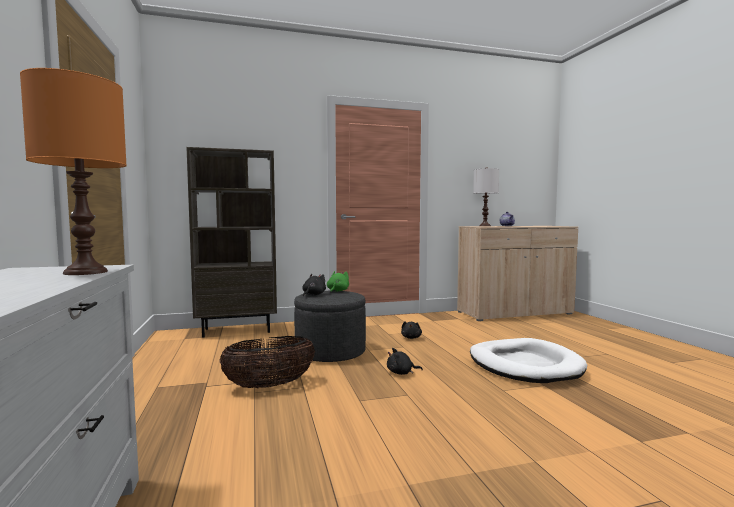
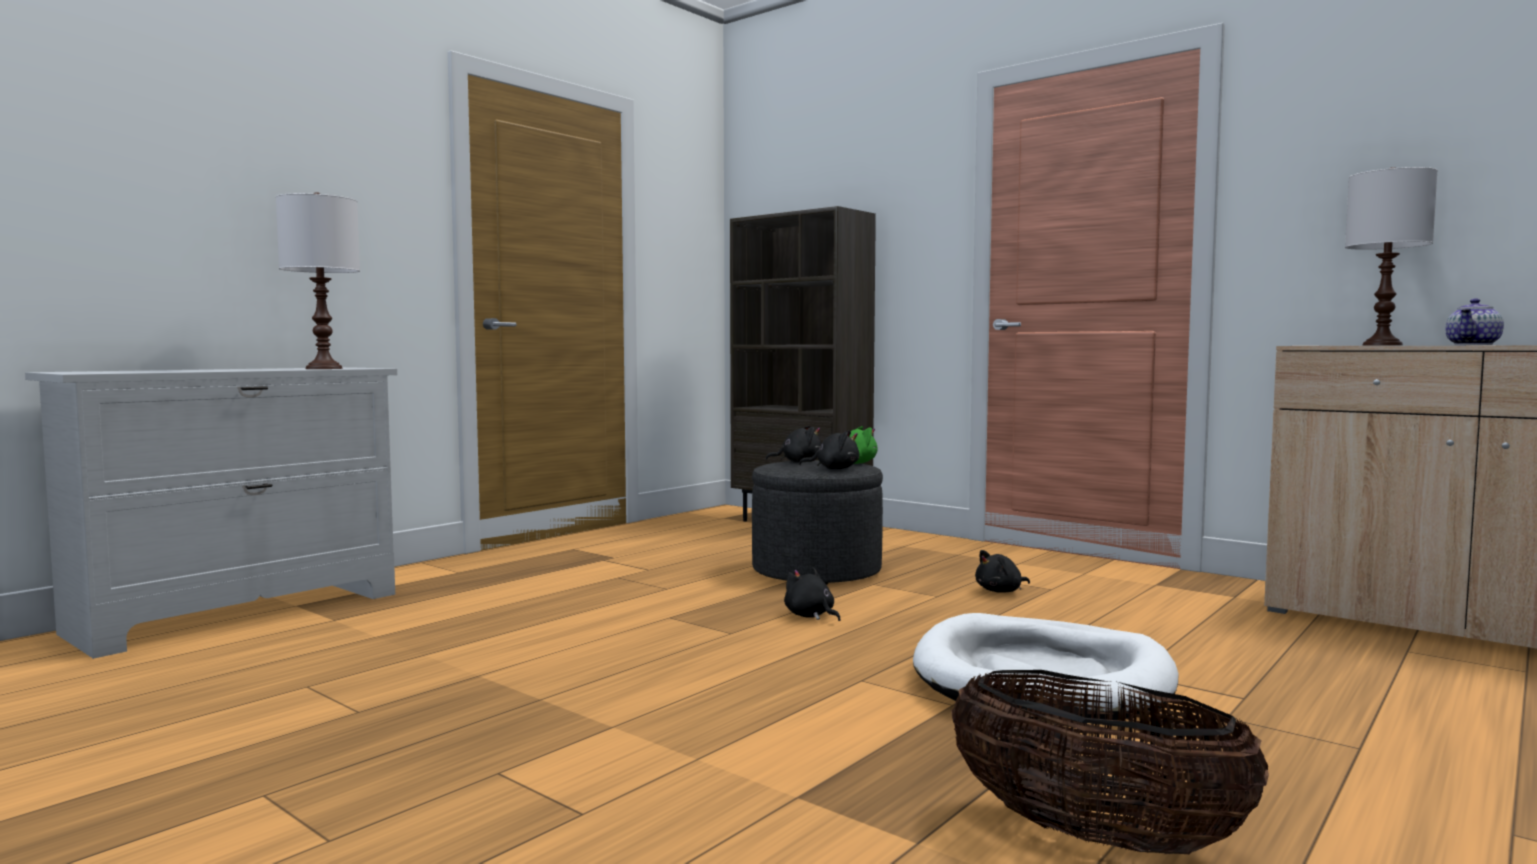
camera: 55 degrees right, 0 degrees up
orange table lamp [20,68,127,275] -> white table lamp [276,192,360,369]
basket [219,336,315,388] -> basket moved to [951,670,1269,854]
none -> black plush toy [799,430,859,469]

